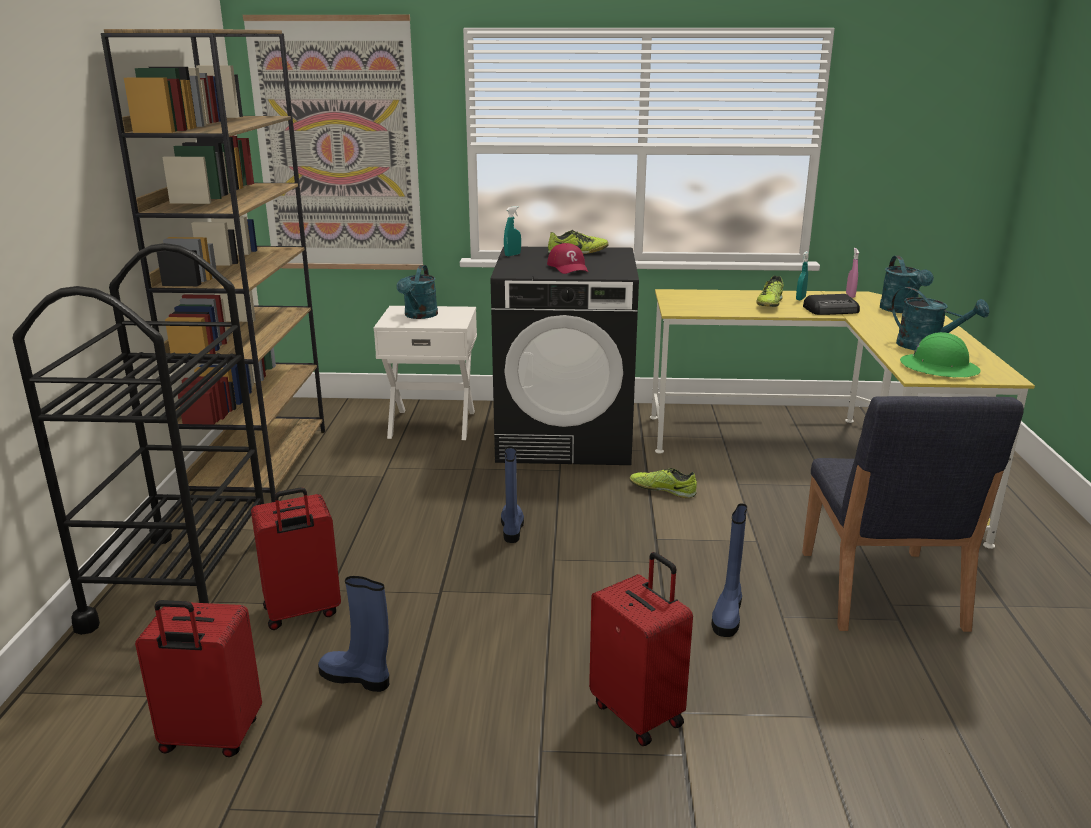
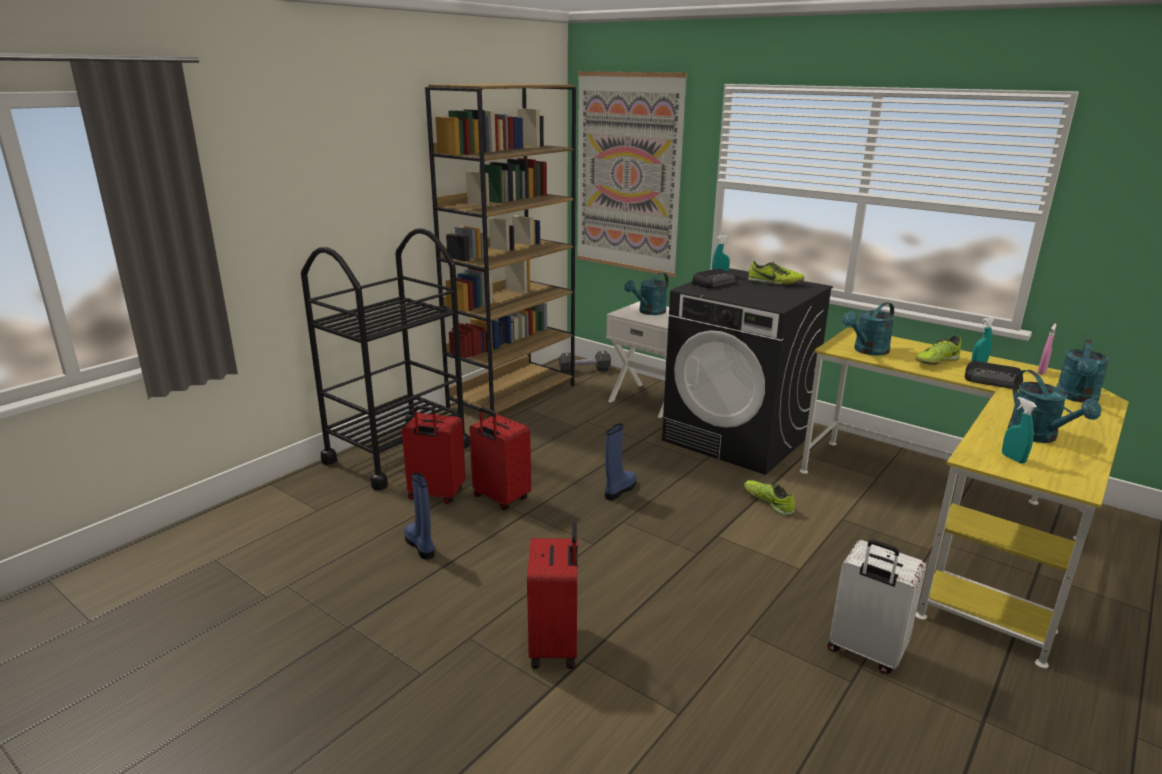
camera: 35 degrees right, 0 degrees up
red suitcase [135,600,262,757] -> red suitcase moved to [469,407,531,510]
red cap [547,243,588,274] -> none
blue boot [711,503,747,637] -> none
blue chair [802,396,1024,632] -> white suitcase [828,540,927,673]
green hard hat [900,332,980,377] -> turquoise spray bottle [1002,397,1037,464]
none -> black dumbbell [559,351,611,373]
none -> radio [692,268,737,288]
none -> turquoise watering can [842,302,895,356]

